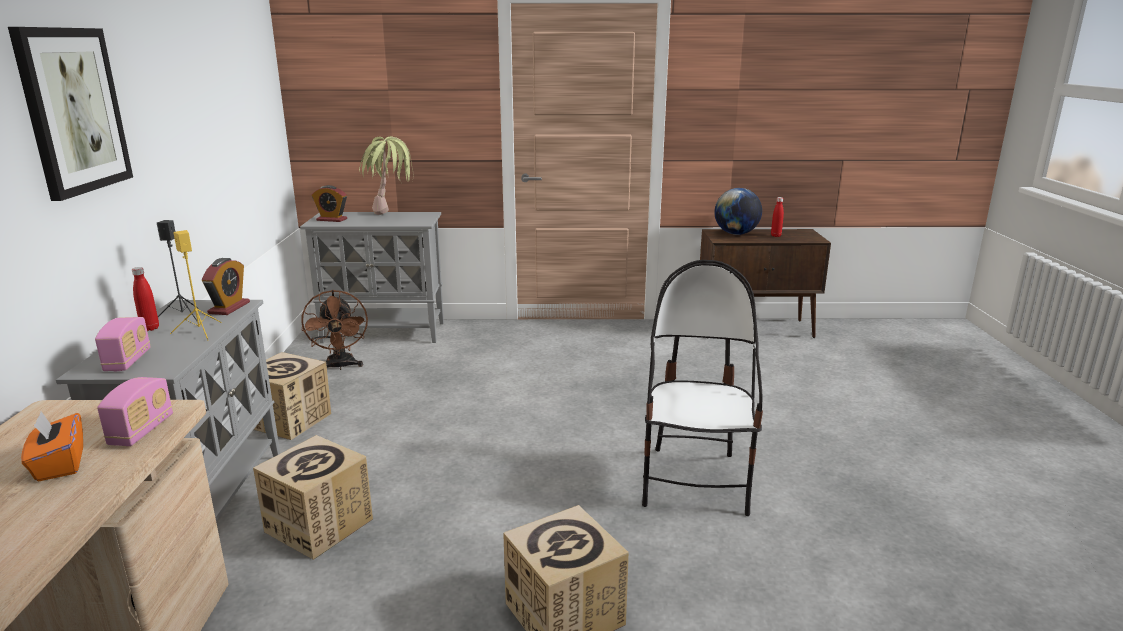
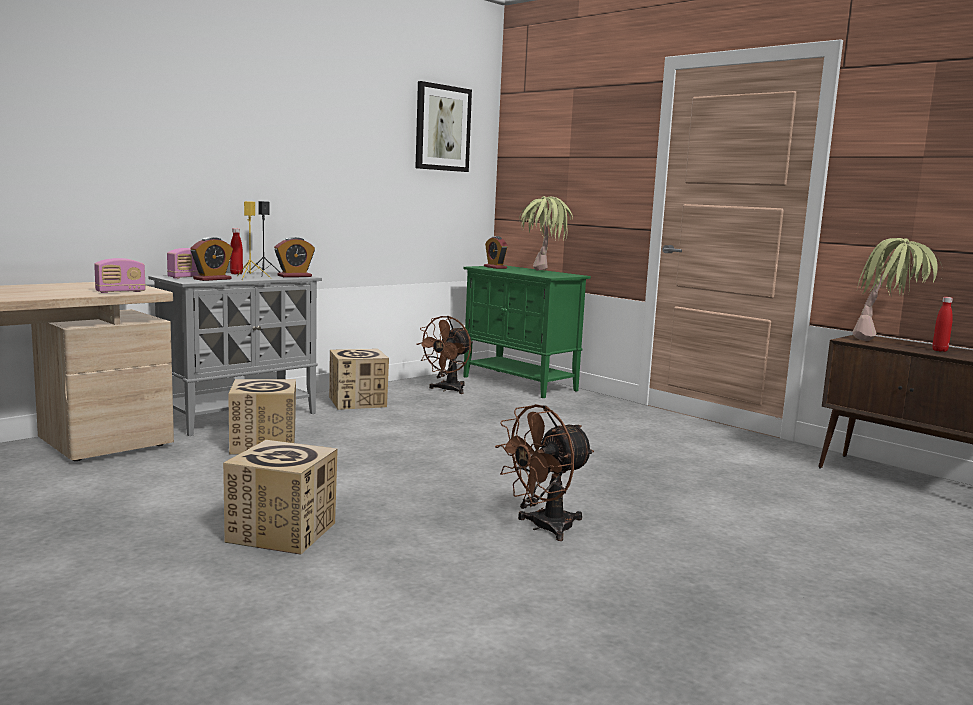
camera: 45 degrees right, 10 degrees down
picture [8,27,133,201] -> picture moved to [415,81,472,172]
orange tissue box [21,412,83,481] -> none
grey cabinet [300,212,444,343] -> green cabinet [463,265,591,398]
chair [642,260,763,516] -> brown fan [495,404,594,541]
globe [714,188,762,235] -> potted plant [853,238,943,341]
none -> alarm clock [190,237,233,281]

